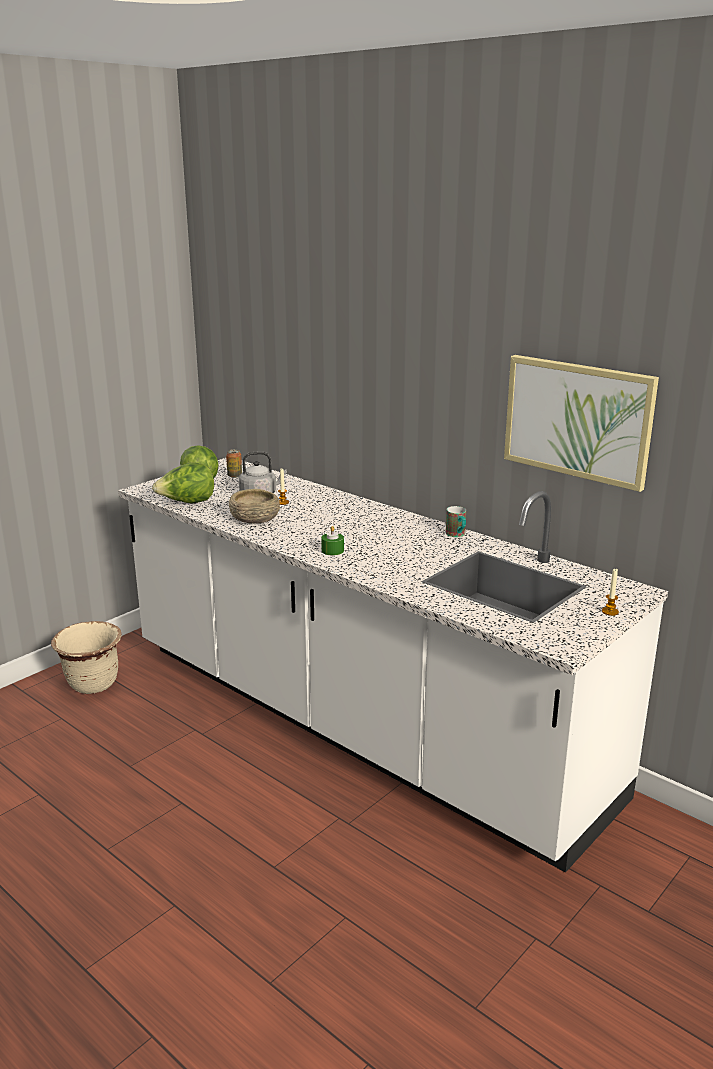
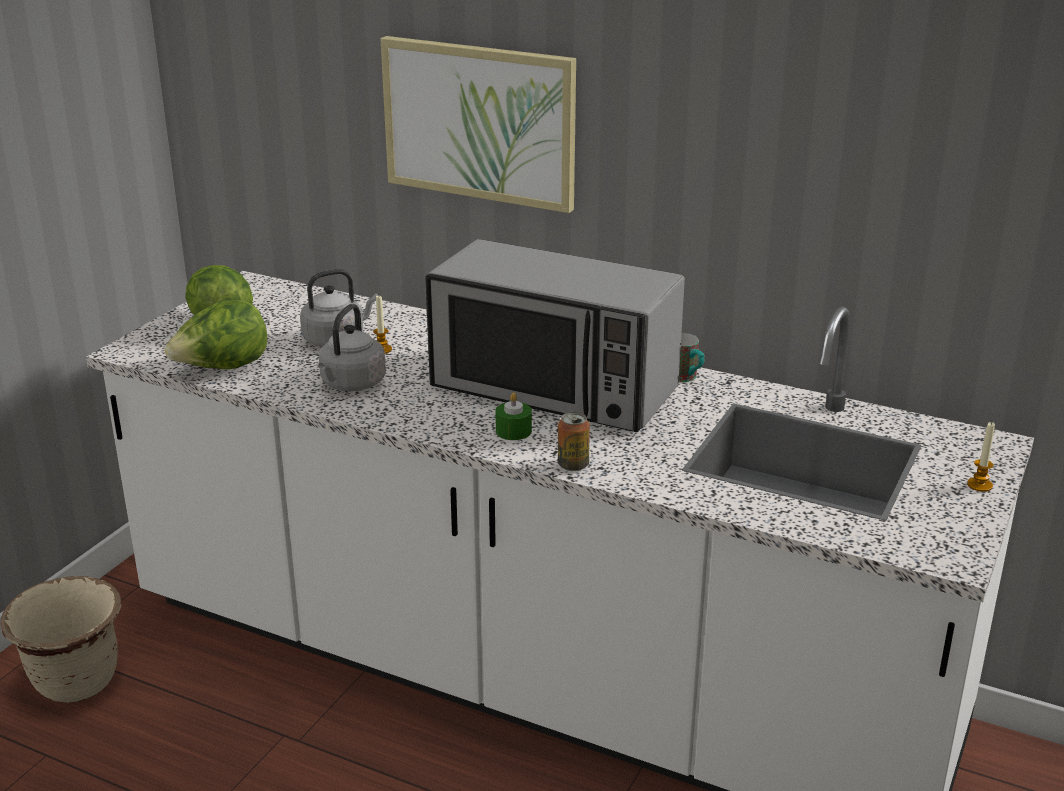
camera: 15 degrees left, 5 degrees up
can [226,449,242,478] -> can moved to [558,412,590,471]
beige bowl [229,489,280,524] -> grey kettle [318,304,386,391]
picture [504,355,659,492] -> picture moved to [381,36,576,213]
none -> microwave [425,239,685,432]

